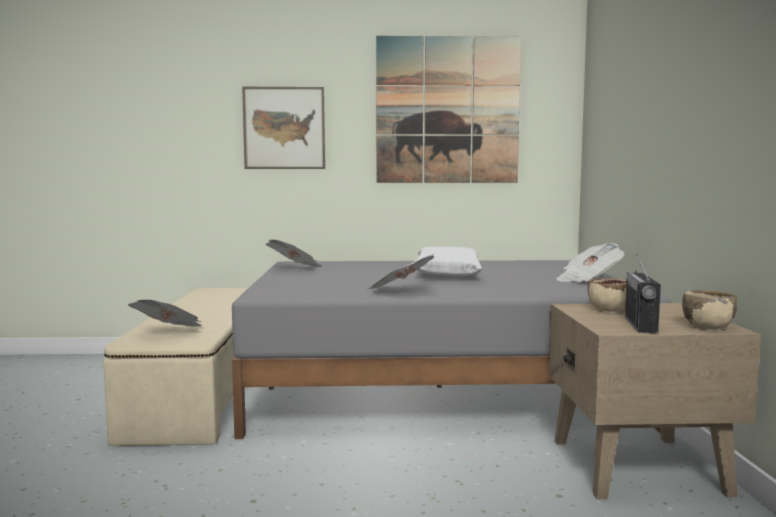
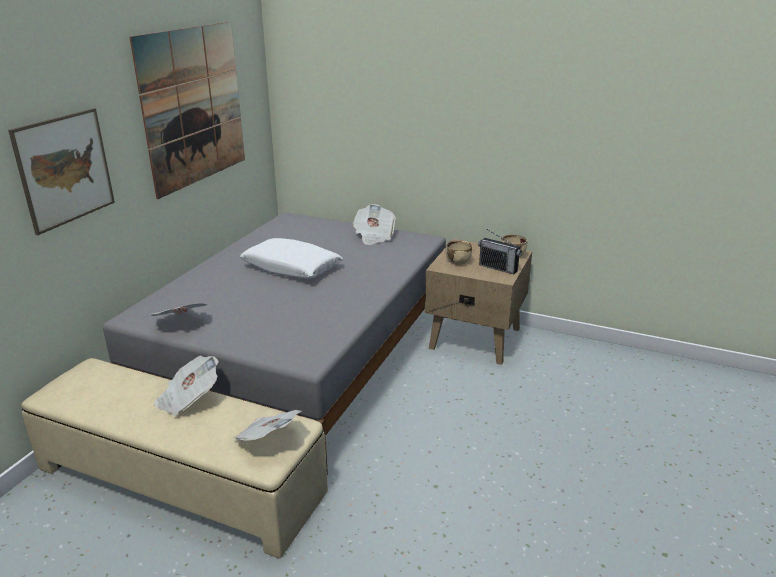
camera: 65 degrees left, 20 degrees up
newspaper [368,254,434,289] -> newspaper moved to [154,355,219,416]

